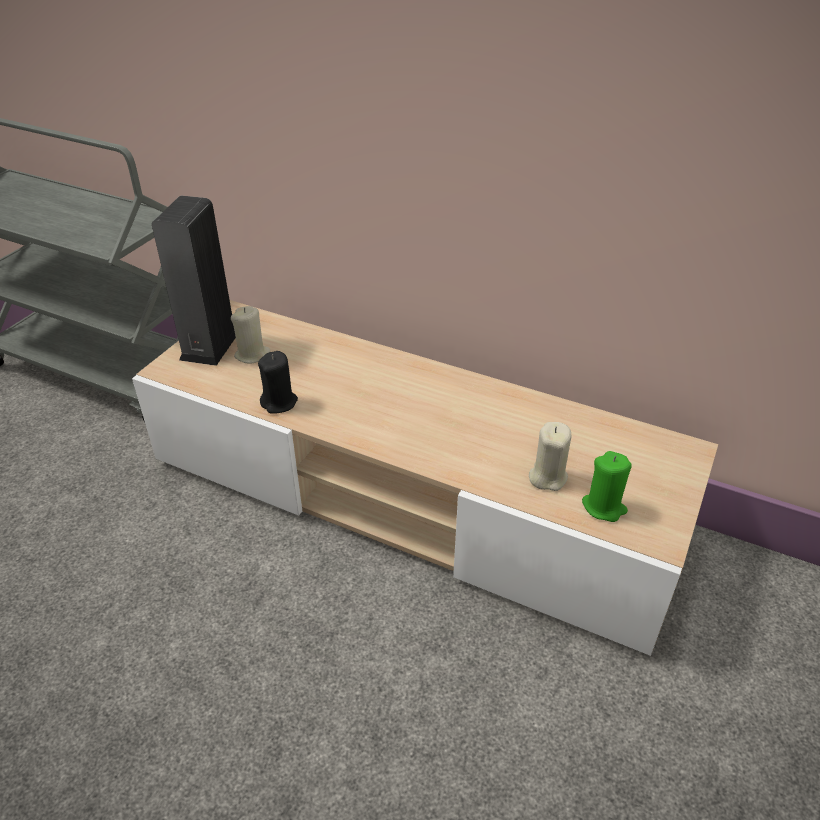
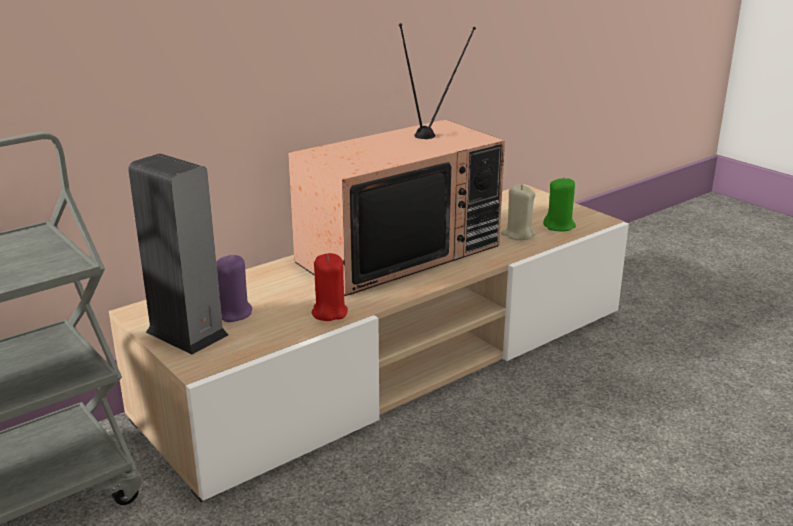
camera: 65 degrees left, 15 degrees down
beige candle [231,306,270,363] -> purple candle [216,255,252,322]
black candle [258,351,298,414] -> red candle [312,253,348,321]
none -> television [288,23,505,296]

